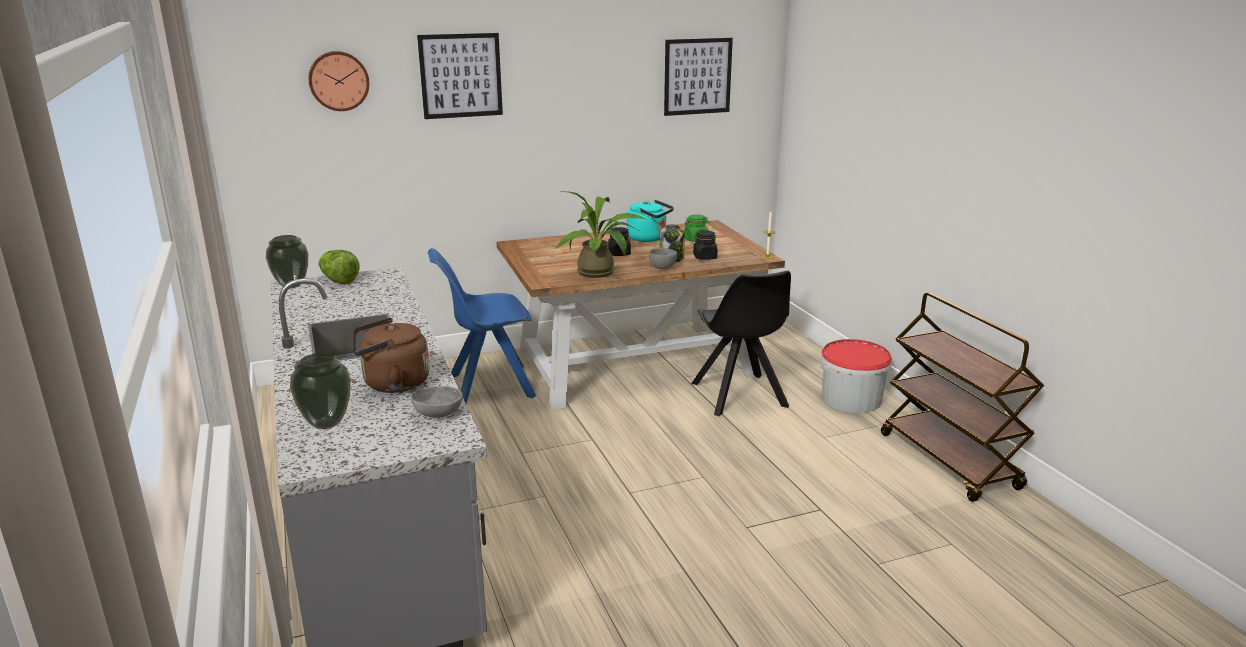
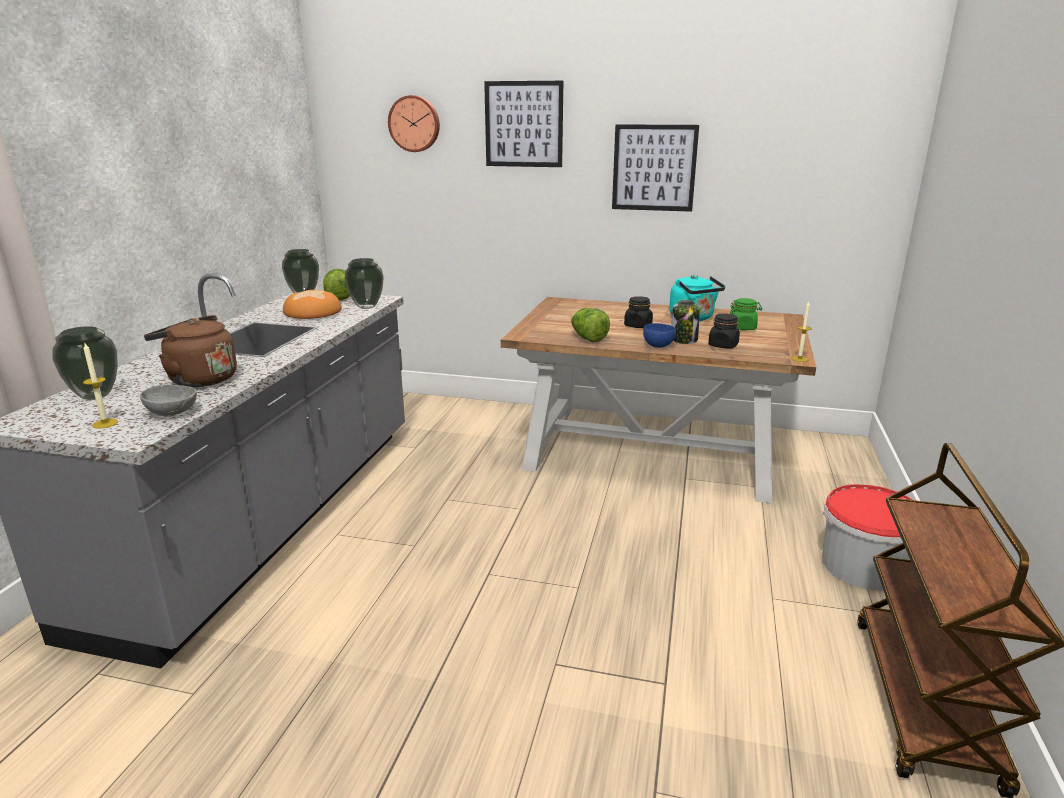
camera: 35 degrees right, 0 degrees up
blue chair [428,248,536,404] -> none
potted plant [555,191,646,278] -> lettuce [571,308,610,342]
grey bowl [649,248,677,269] -> blue bowl [643,323,676,348]
picture [664,38,733,116] -> picture moved to [612,124,699,212]
black chair [691,271,791,416] -> none
none -> candle [83,343,118,429]
none -> bread [283,290,342,319]
none -> vase [345,258,384,309]

